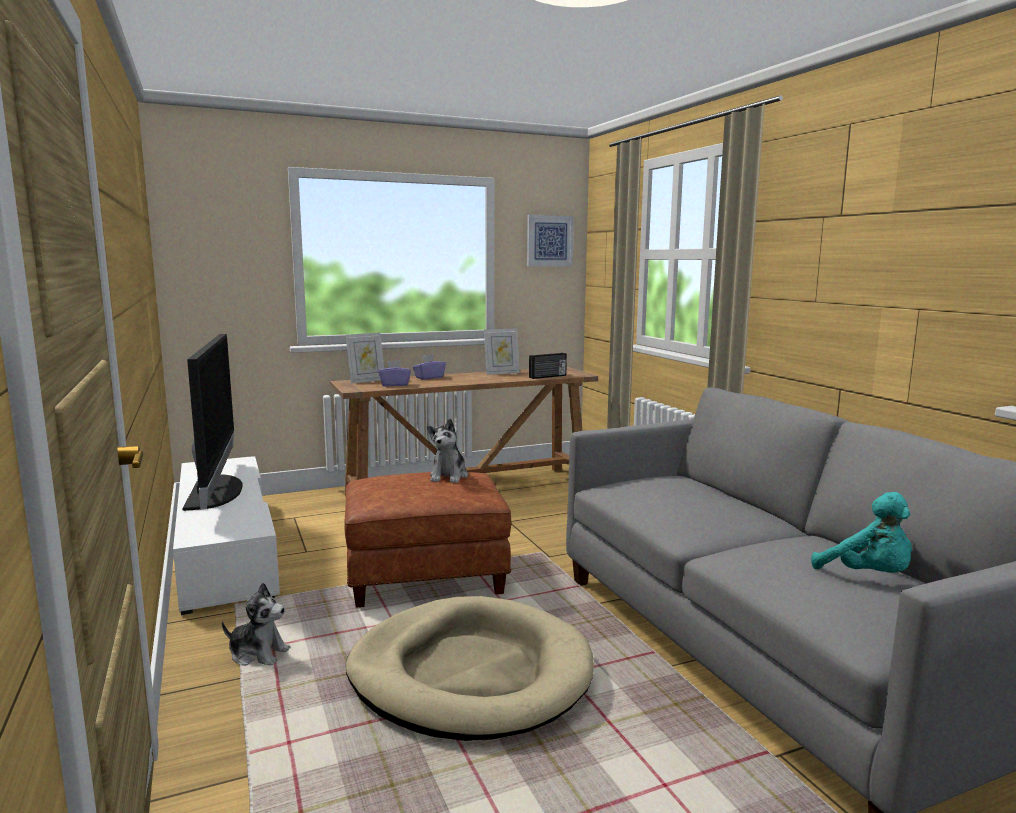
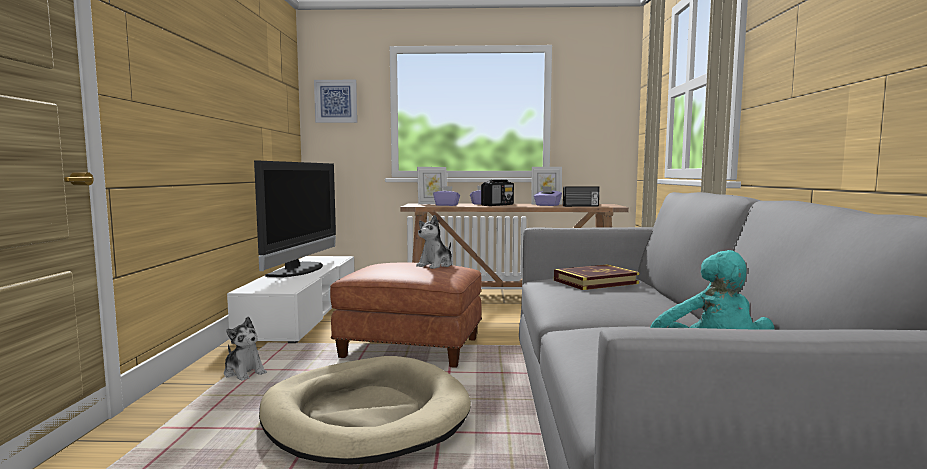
camera: 25 degrees right, 5 degrees down
picture [527,215,574,266] -> picture moved to [314,80,357,123]
none -> radio [481,180,514,206]
none -> purple tissue box [534,186,562,206]
none -> book [554,264,640,290]

